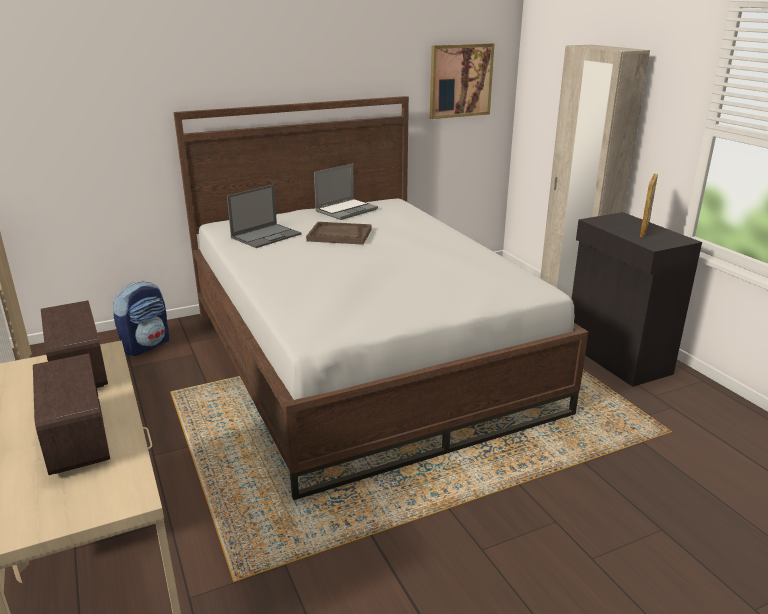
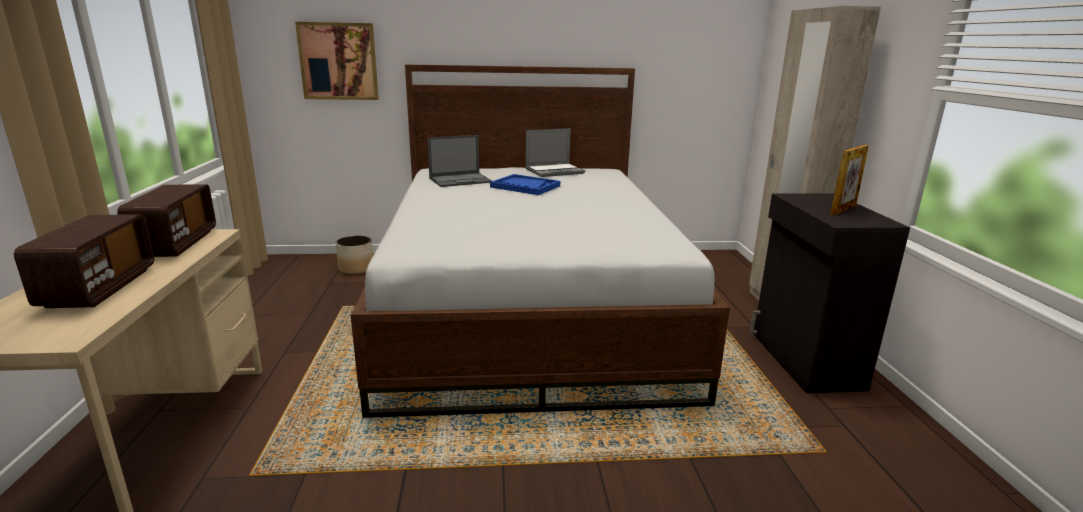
camera: 20 degrees right, 5 degrees down
backpack [113,281,170,356] -> planter [336,235,373,275]
brown tray [306,222,372,245] -> blue tray [490,174,560,195]
picture [430,43,494,119] -> picture moved to [295,22,379,100]

